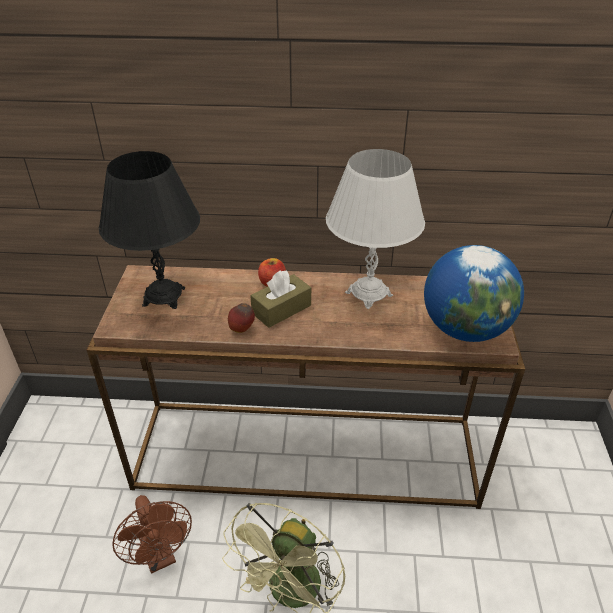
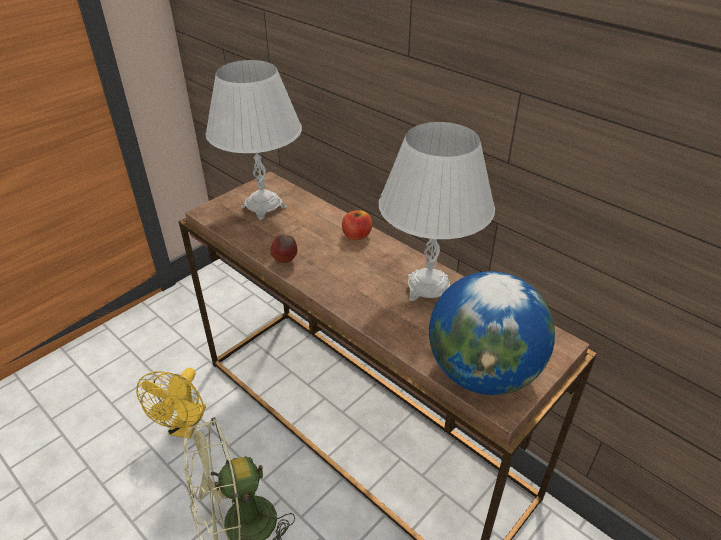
camera: 40 degrees right, 0 degrees up
black table lamp [99,151,200,309] -> white table lamp [205,60,302,220]
brown fan [112,495,192,574] -> yellow fan [136,368,206,439]
brown tissue box [250,270,311,328] -> none

